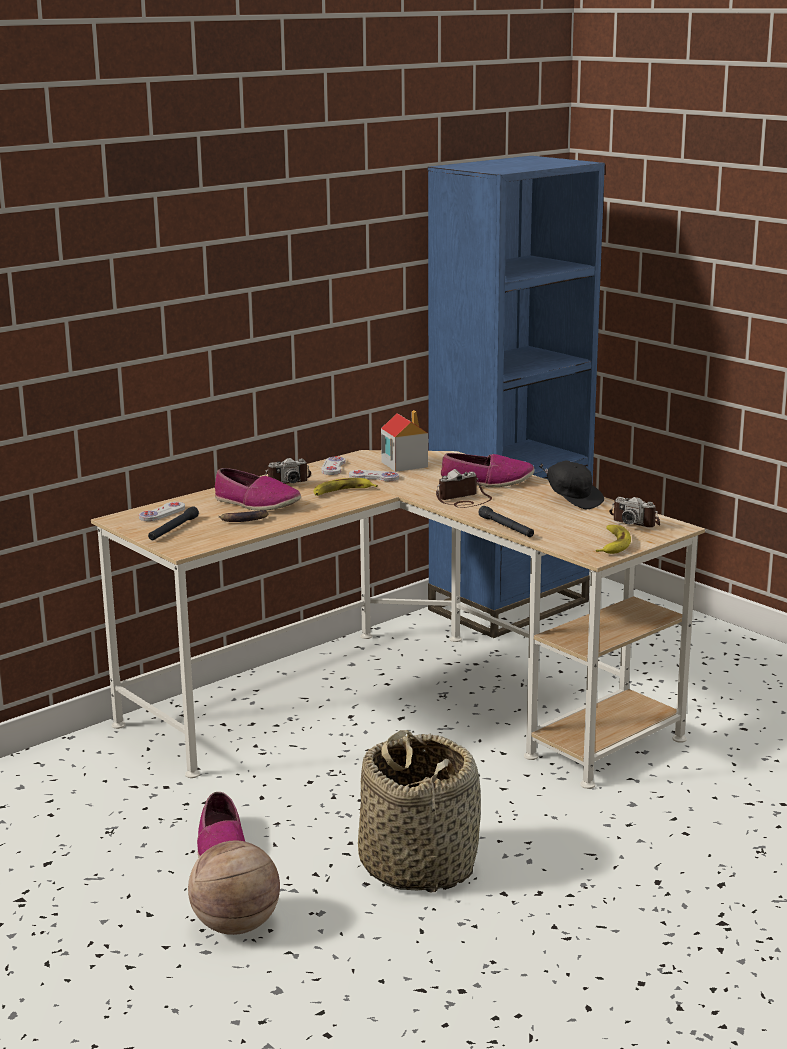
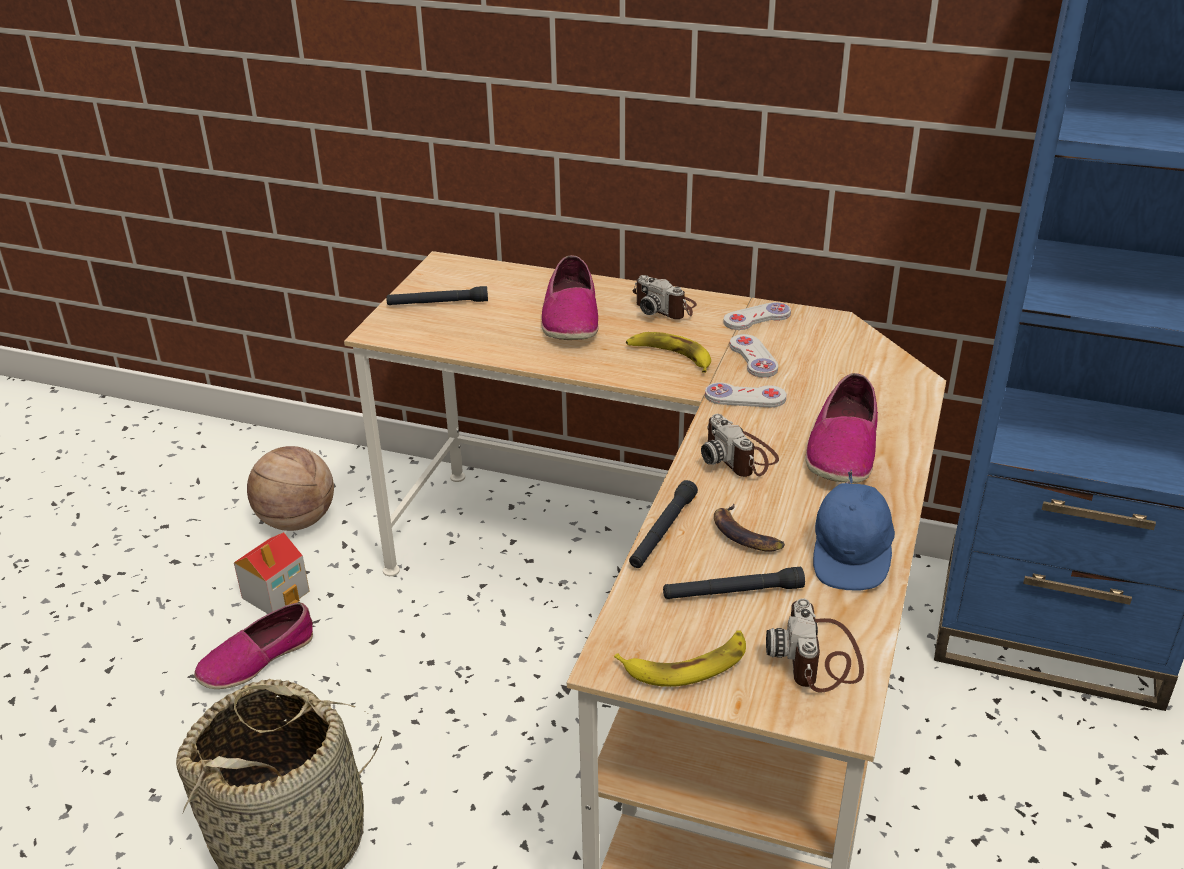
camera: 60 degrees right, 15 degrees up
white game controller [139,502,185,521] -> white game controller moved to [705,382,787,407]
basketball [188,841,280,935] -> basketball moved to [247,446,334,531]
banana [219,510,269,522] -> banana moved to [714,504,785,552]
toy house [381,410,428,472] -> toy house moved to [234,532,309,614]
camera [436,469,492,508] -> camera turned 150 degrees counterclockwise [701,414,779,477]
shoe [441,453,535,487] -> shoe turned 45 degrees clockwise [805,373,878,484]
black cap [539,461,604,510] -> blue cap [813,469,895,591]
none -> black flashlight [663,567,805,599]

